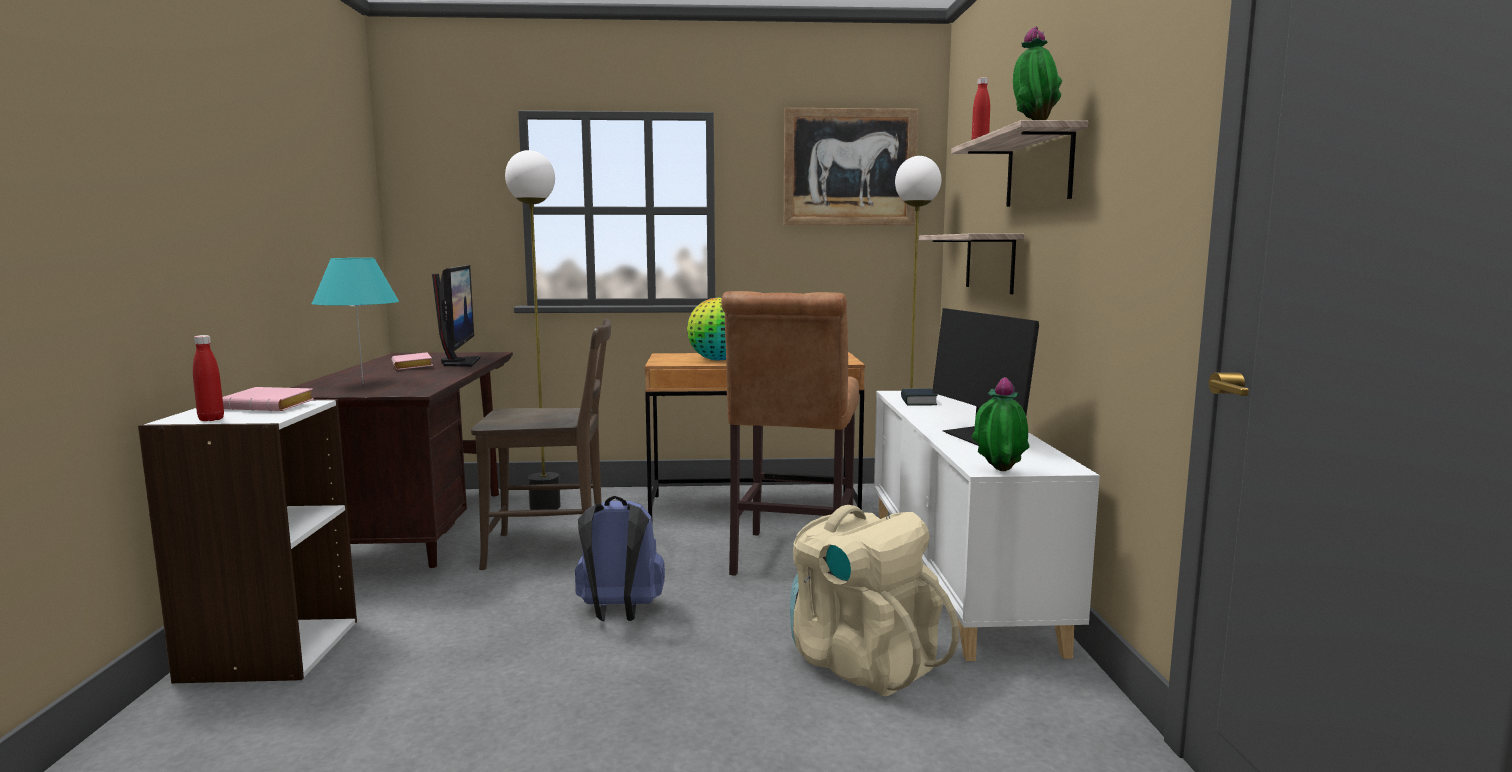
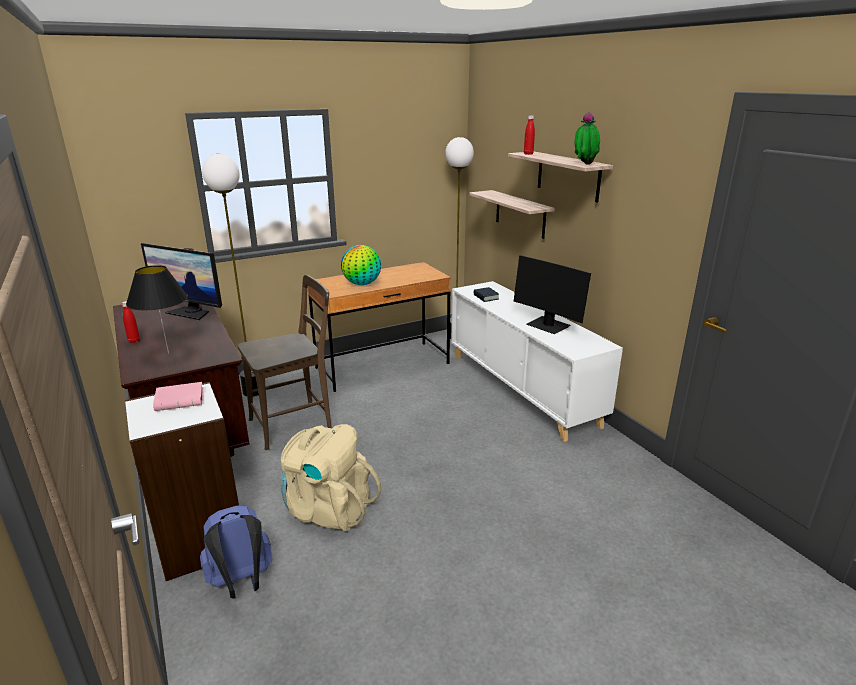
camera: 25 degrees left, 15 degrees up
red bottle [193,335,224,421] -> red bottle moved to [122,301,140,343]
turquoise table lamp [311,258,399,384] -> black table lamp [126,265,188,354]
pink book [391,352,433,370] -> none
monitor [432,265,480,367] -> monitor turned 150 degrees clockwise [141,243,222,320]
blue backpack [575,496,665,621] -> blue backpack moved to [200,505,273,599]
brown stool [721,291,859,576] -> none
picture [784,108,918,225] -> none
beige backpack [790,505,959,696] -> beige backpack moved to [281,424,381,531]
potted plant [971,377,1030,471] -> none

